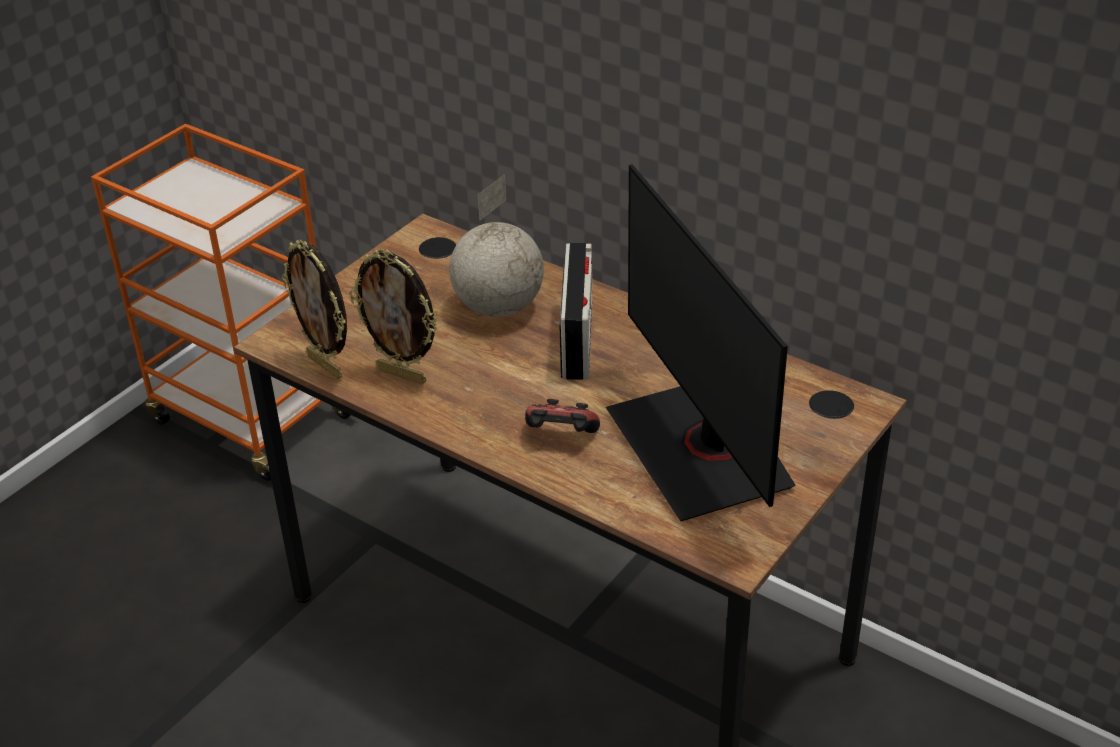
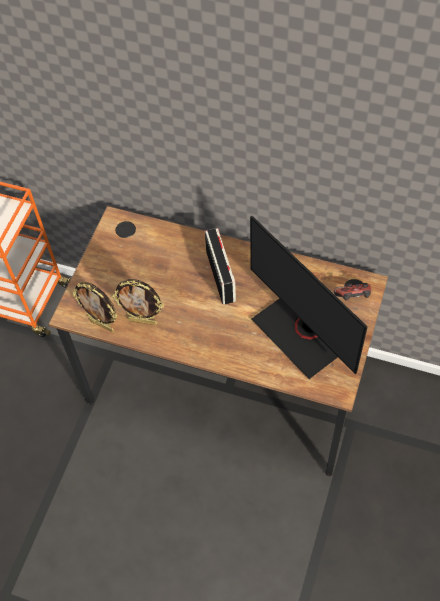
camera: 15 degrees left, 20 degrees up
globe [449,174,544,317] -> none
game controller [525,399,600,433] -> game controller moved to [334,283,371,301]

